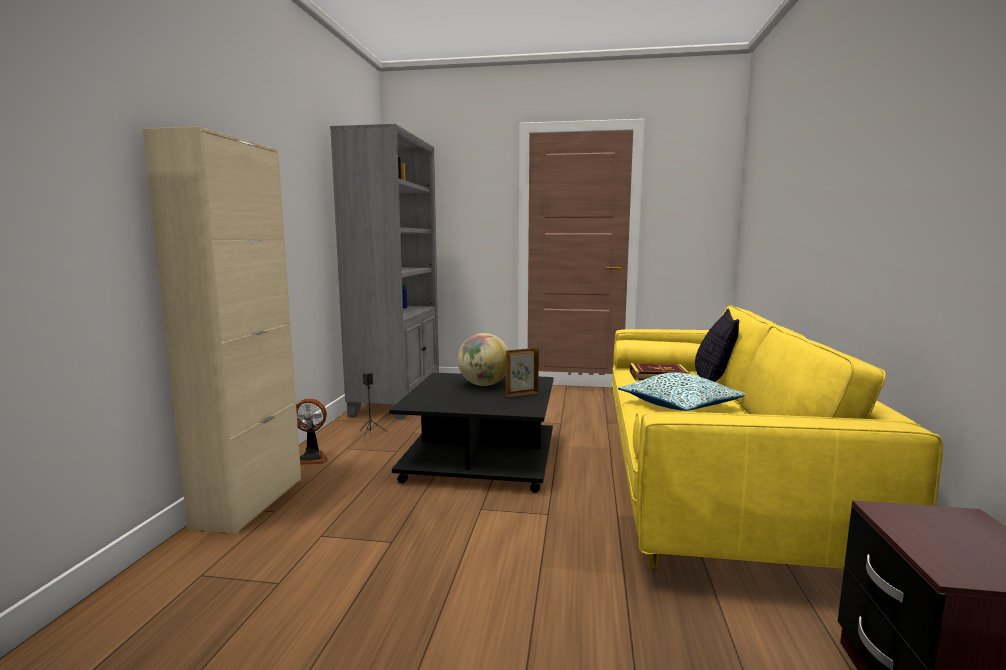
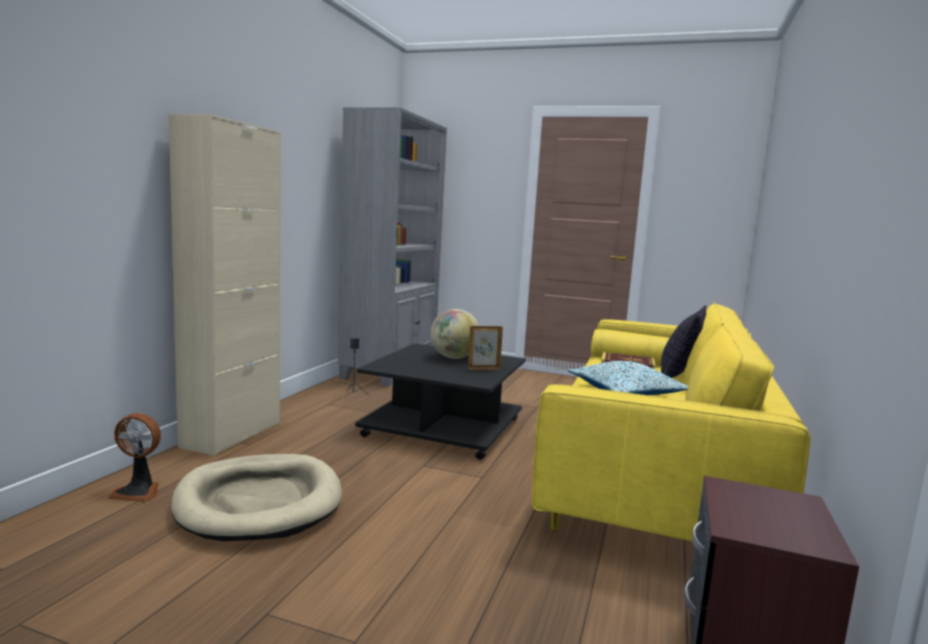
camera: 10 degrees right, 0 degrees up
fan [296,399,328,465] -> fan moved to [107,413,161,502]
none -> beige dog bed [171,454,342,542]

